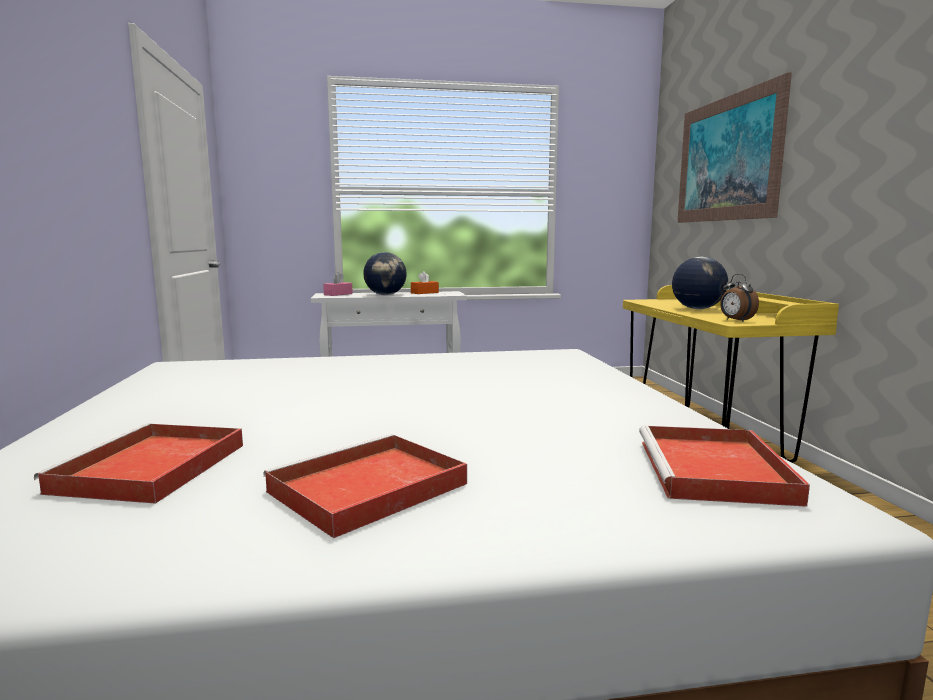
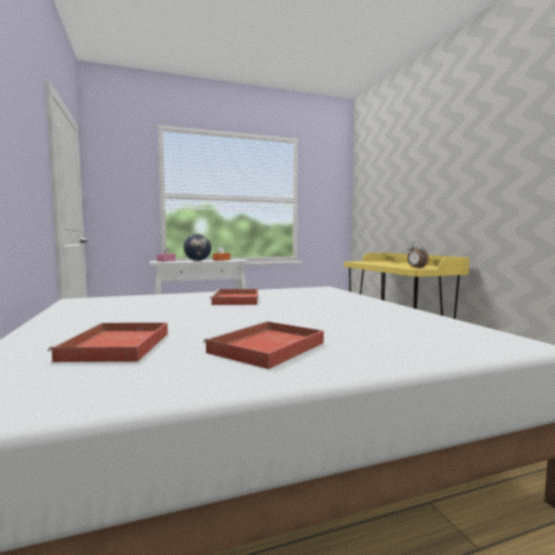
camera: 10 degrees left, 5 degrees down
red tray [639,425,810,507] -> red tray moved to [209,289,258,305]
globe [672,257,728,309] -> none
picture [677,72,792,223] -> none

